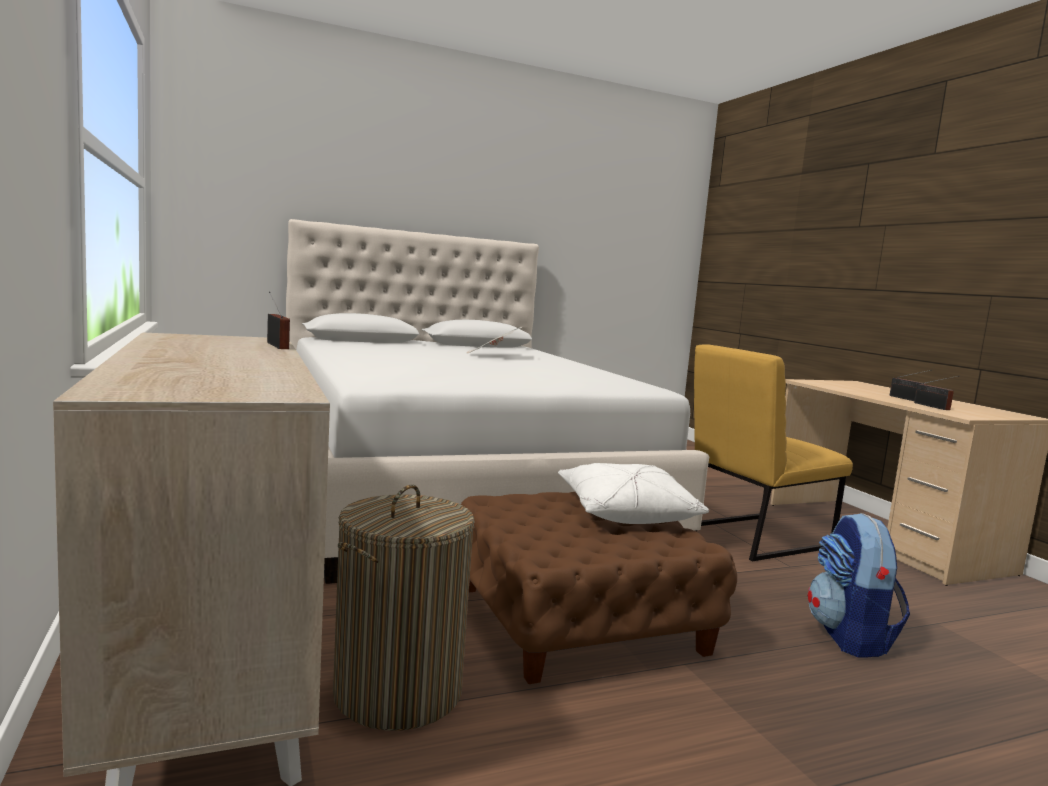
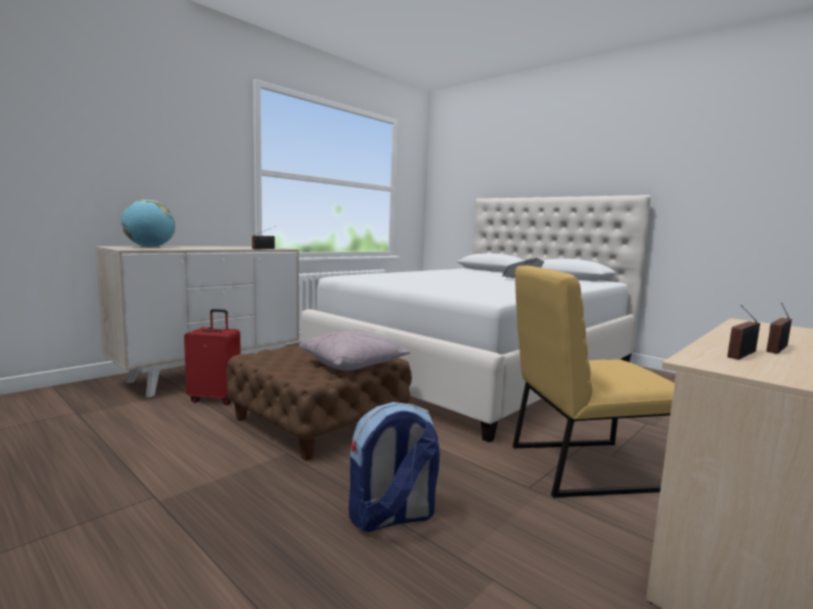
camera: 65 degrees right, 0 degrees up
laundry basket [333,484,475,730] -> red suitcase [184,309,241,405]
white pillow [558,463,709,524] -> purple pillow [299,330,411,371]
yellow chair [694,344,853,562] -> yellow chair turned 45 degrees counterclockwise [512,265,675,498]
none -> globe [121,200,175,248]

